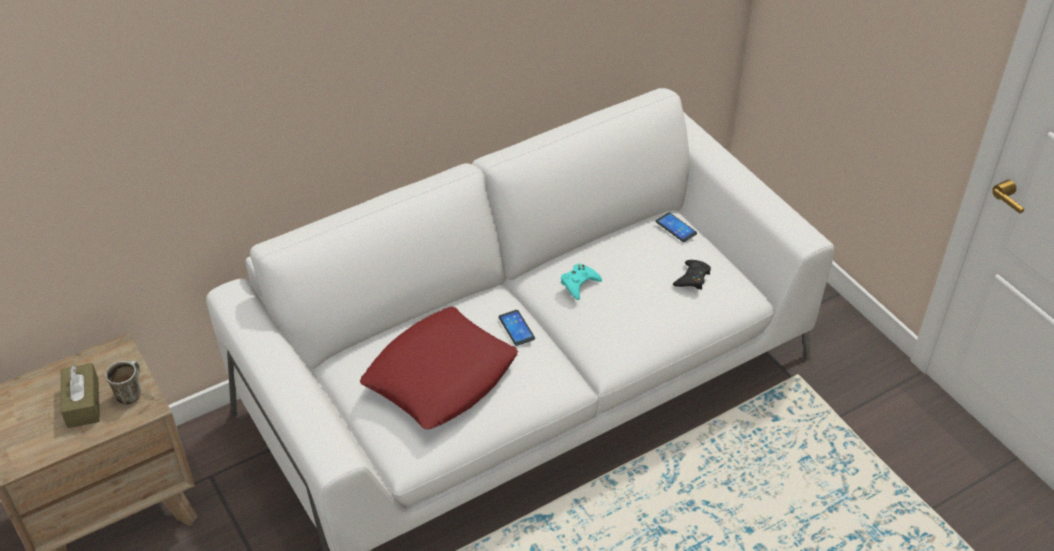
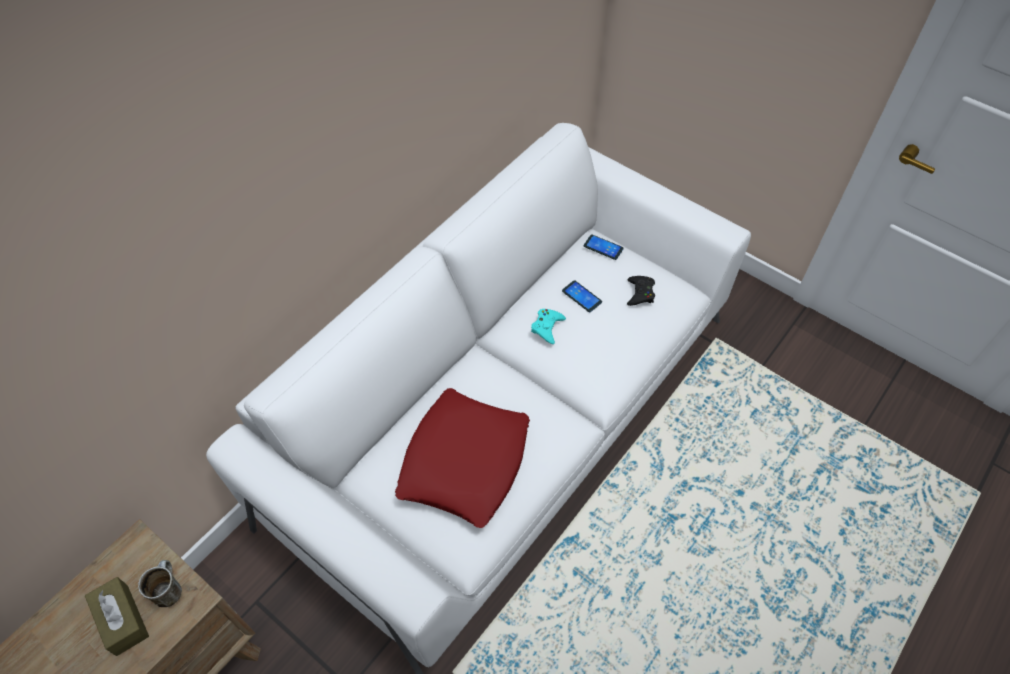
camera: 20 degrees left, 10 degrees up
phone [499,310,535,346] -> phone moved to [562,280,602,312]

